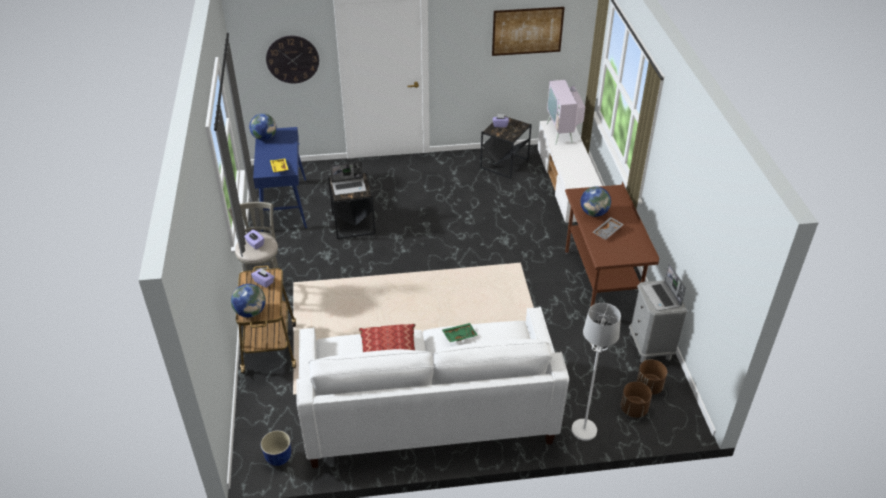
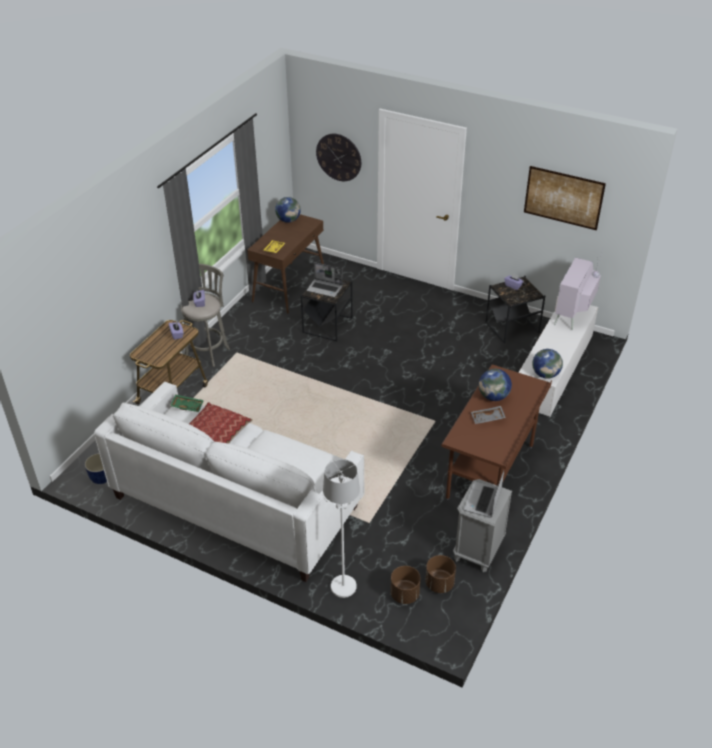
camera: 35 degrees right, 0 degrees up
globe [231,284,266,317] -> globe moved to [532,349,563,379]
blue console table [253,127,307,232] -> brown console table [247,214,324,314]
green tray [442,323,478,342] -> green tray moved to [170,394,204,412]

